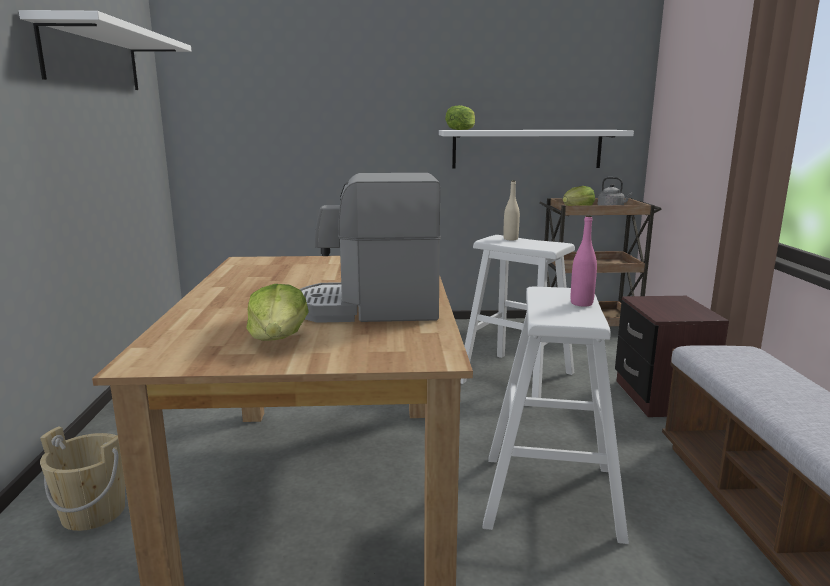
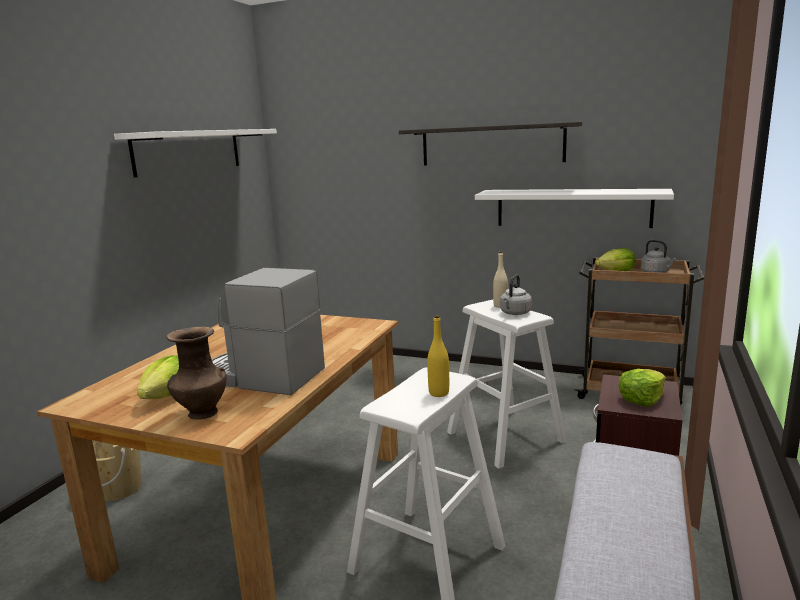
camera: 25 degrees right, 0 degrees up
lettuce [445,105,475,130] -> lettuce moved to [618,369,666,407]
pink bottle [571,215,597,307] -> yellow bottle [427,315,449,397]
none -> brown vase [166,327,226,420]
none -> shelf [399,122,582,165]
none -> grey kettle [500,275,532,315]

